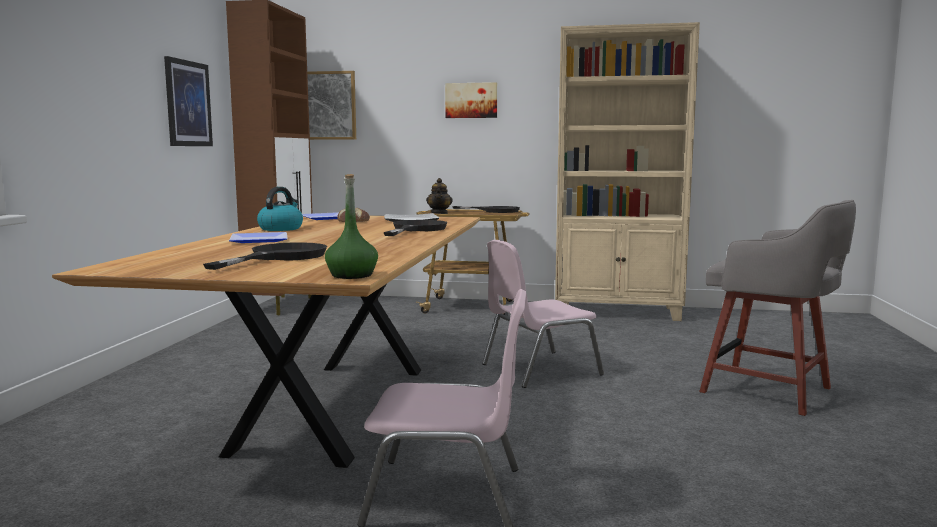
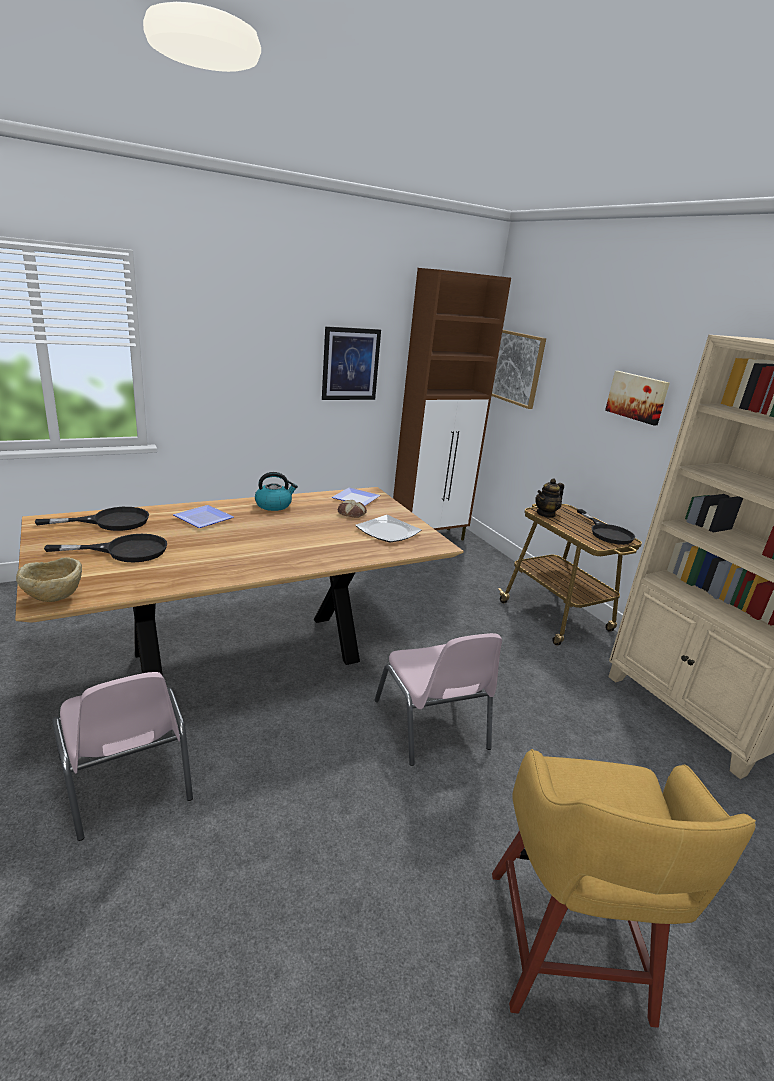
camera: 50 degrees right, 15 degrees up
green bottle [325,174,378,279] -> beige bowl [16,557,82,602]
black frying pan [384,220,448,236] -> black frying pan moved to [35,507,149,531]
pink chair [482,240,604,388] -> pink chair turned 135 degrees counterclockwise [375,633,502,766]
grey stool [699,200,856,416] -> yellow stool [492,749,756,1028]

